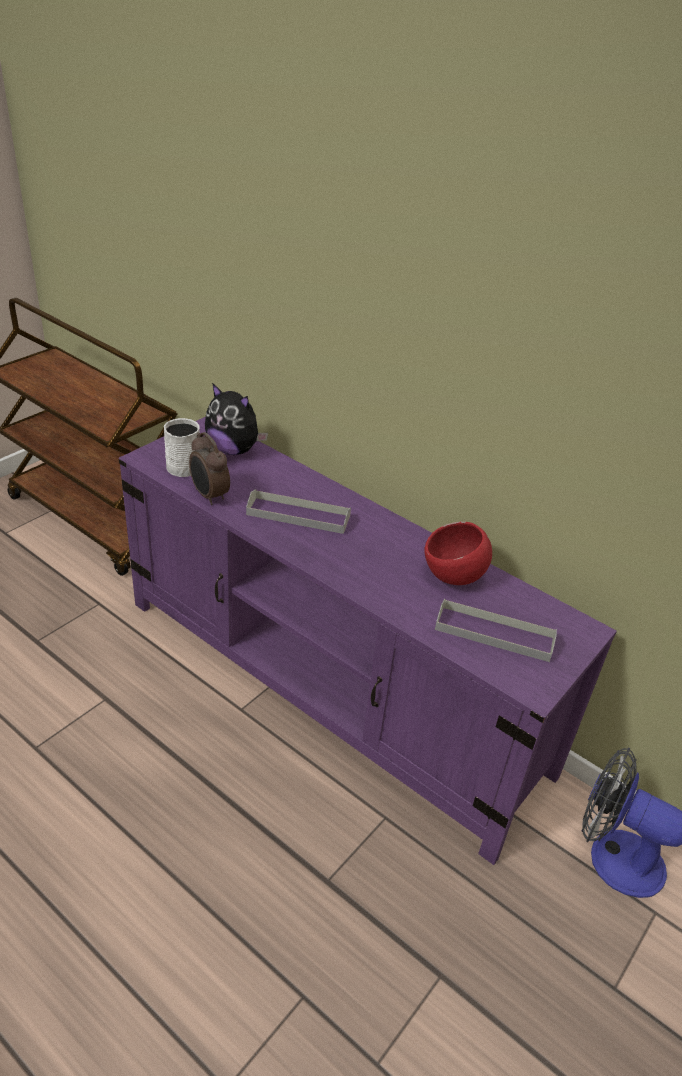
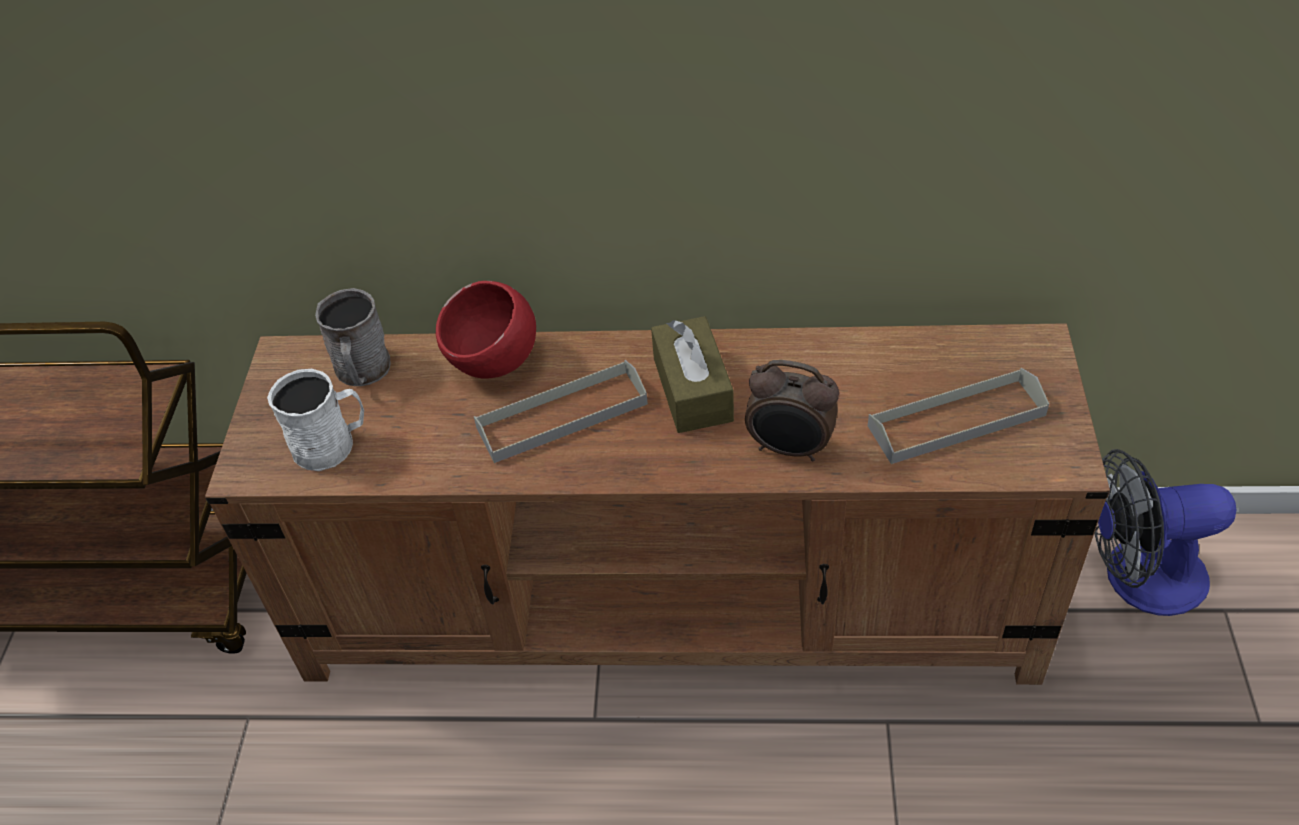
camera: 30 degrees left, 10 degrees up
purple tv stand [119,417,617,865] -> brown tv stand [205,323,1110,685]
alarm clock [189,432,230,505] -> alarm clock moved to [745,360,839,462]
plush toy [205,383,268,455] -> grey mug [315,288,391,386]
red bowl [424,522,492,585] -> red bowl moved to [436,281,536,379]
none -> brown tissue box [651,316,734,433]

